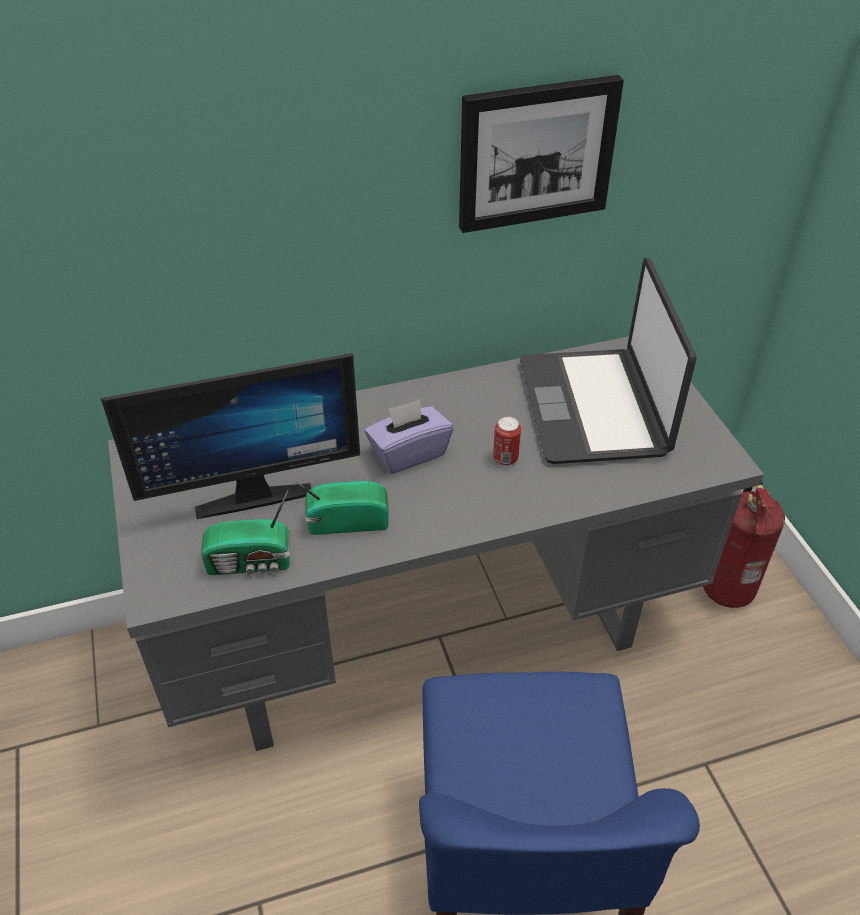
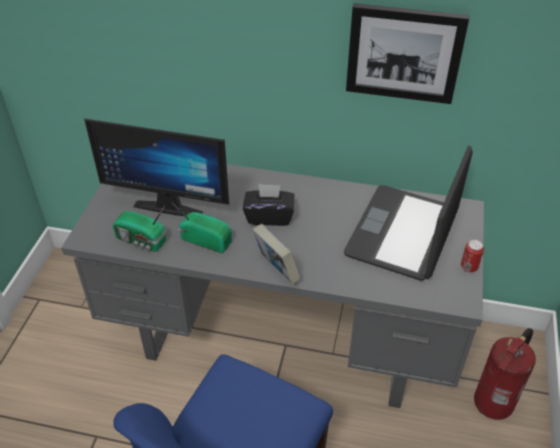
camera: 30 degrees right, 0 degrees up
purple tissue box [365,400,453,474] -> black tissue box [243,184,294,226]
can [493,417,521,466] -> can moved to [461,239,484,273]
none -> book [252,224,300,284]

